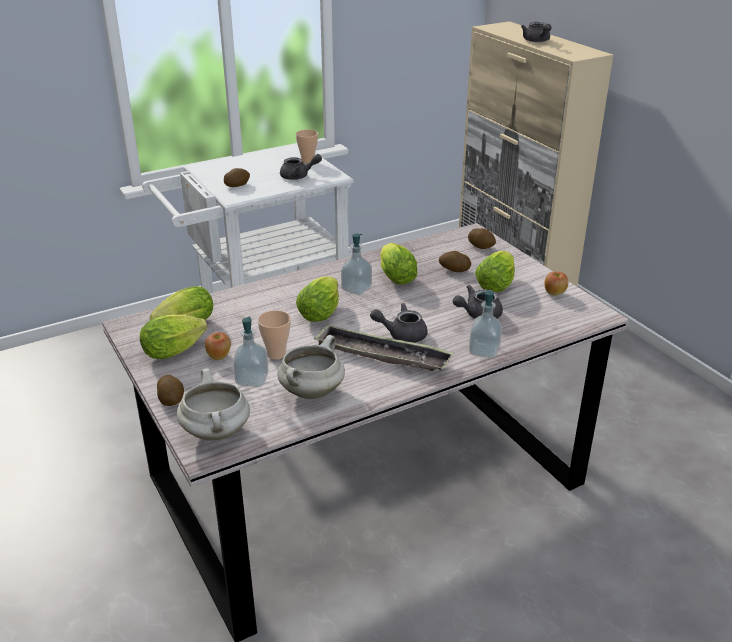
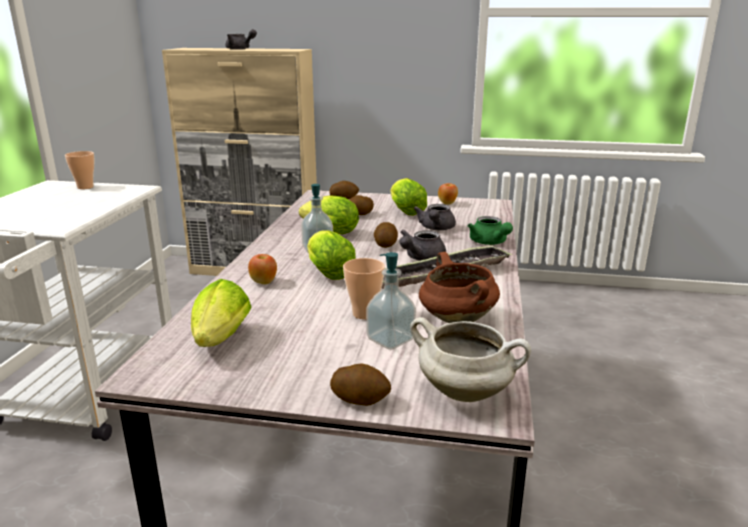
camera: 50 degrees left, 10 degrees down
lettuce [140,315,207,359] -> none
apple [205,332,231,360] -> apple moved to [248,254,277,284]
potato [224,168,250,187] -> potato moved to [374,222,398,248]
white cooking pot [277,335,345,399] -> brown cooking pot [419,252,500,323]
grey teapot [280,154,322,180] -> none
soap dispenser [469,291,502,358] -> green teapot [468,216,513,245]

